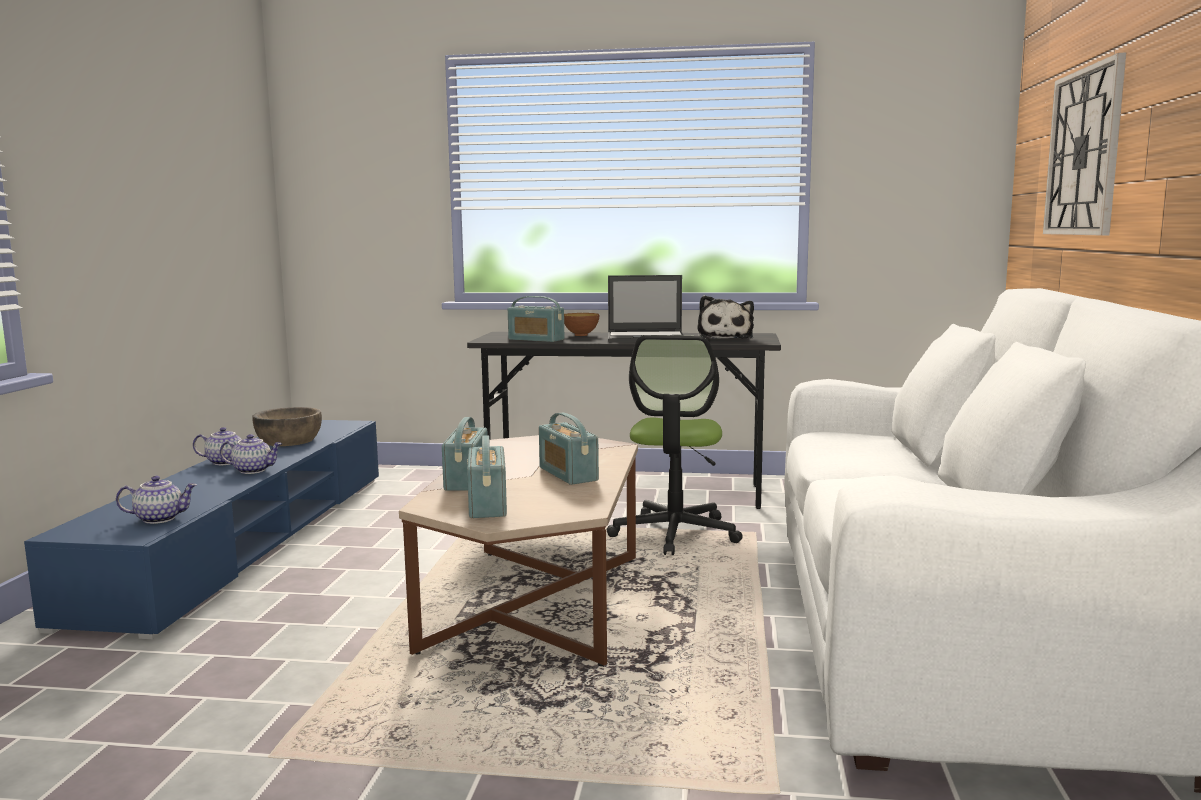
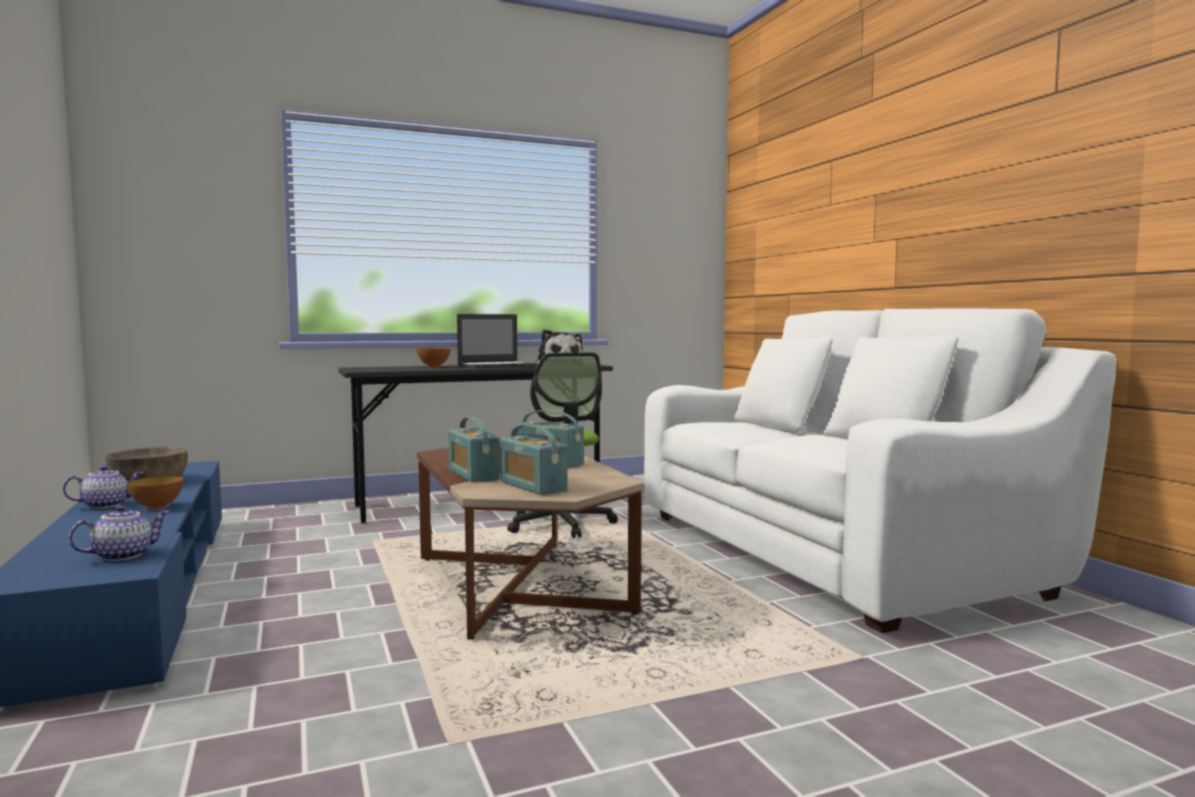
camera: 30 degrees left, 5 degrees down
teapot [220,434,282,474] -> bowl [127,476,183,510]
radio [508,296,564,342] -> none
wall clock [1043,53,1126,235] -> none

